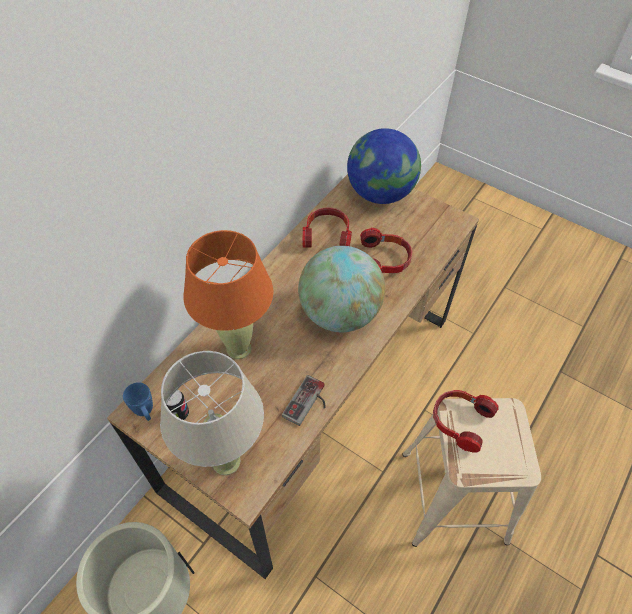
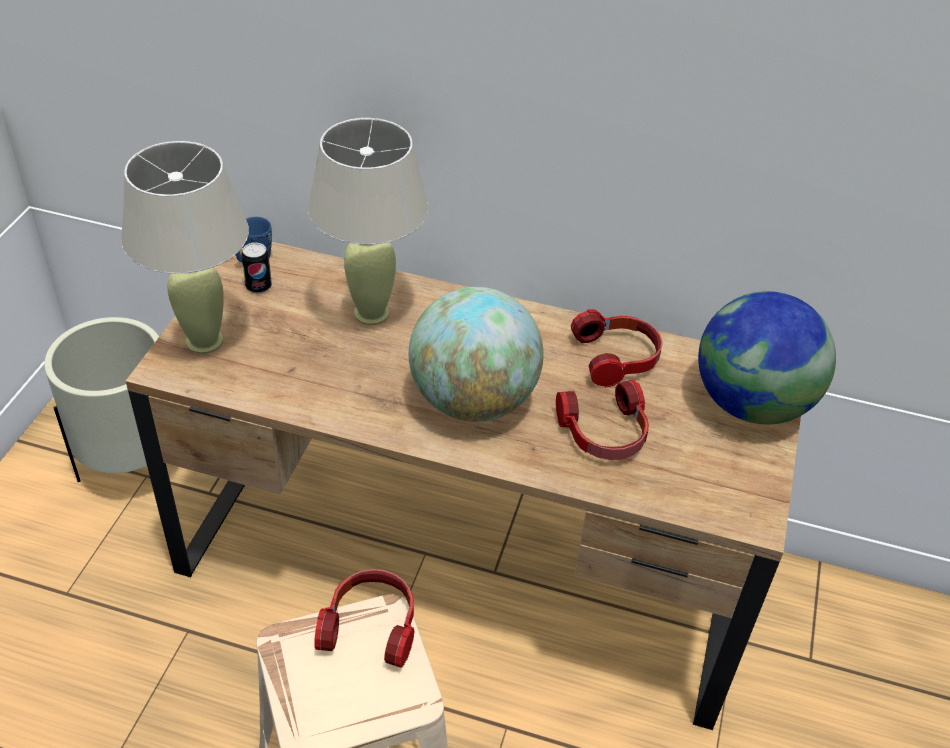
camera: 70 degrees right, 10 degrees down
orange table lamp [183,230,273,359] -> beige table lamp [308,118,428,325]
game controller [282,375,325,426] -> none

